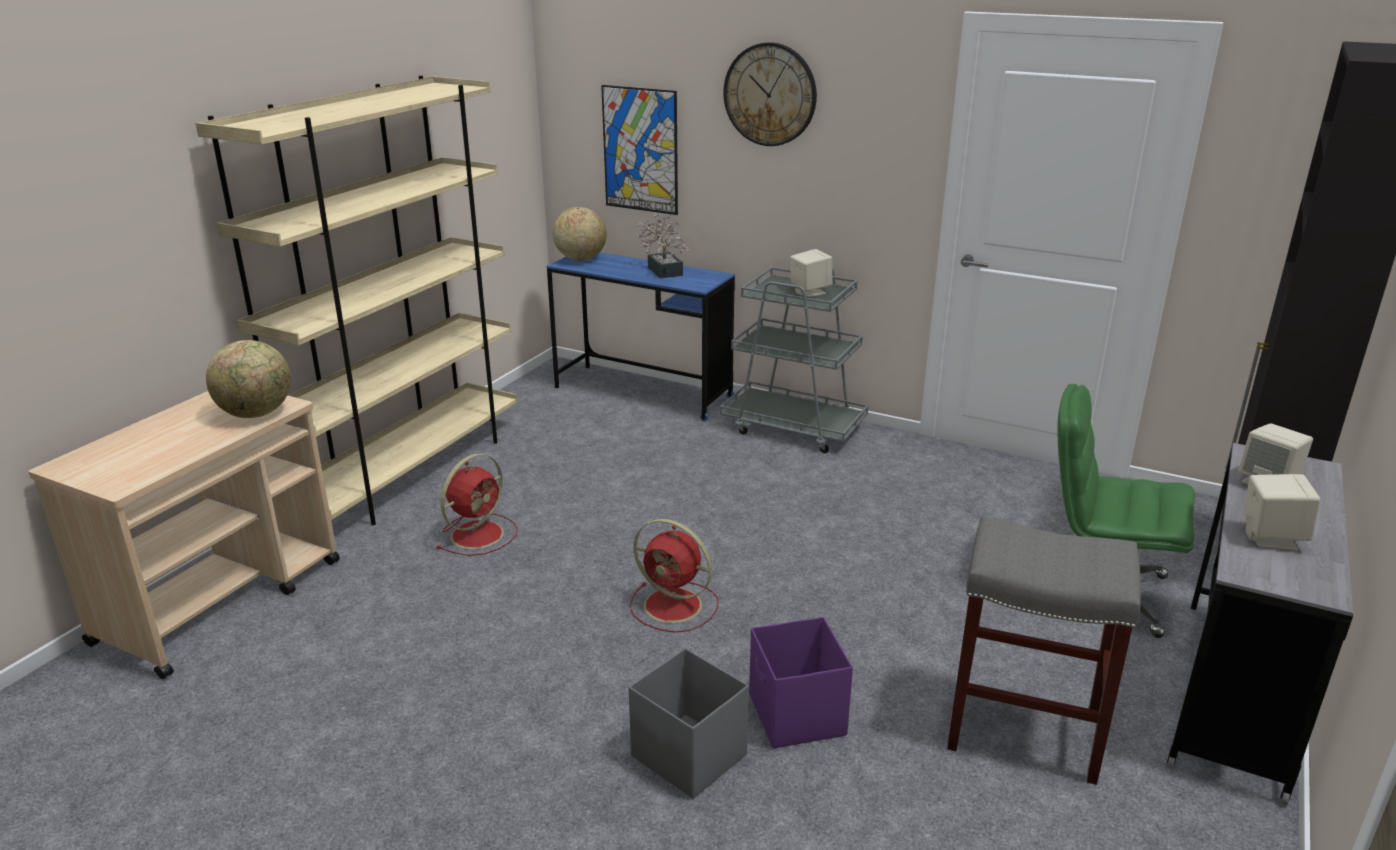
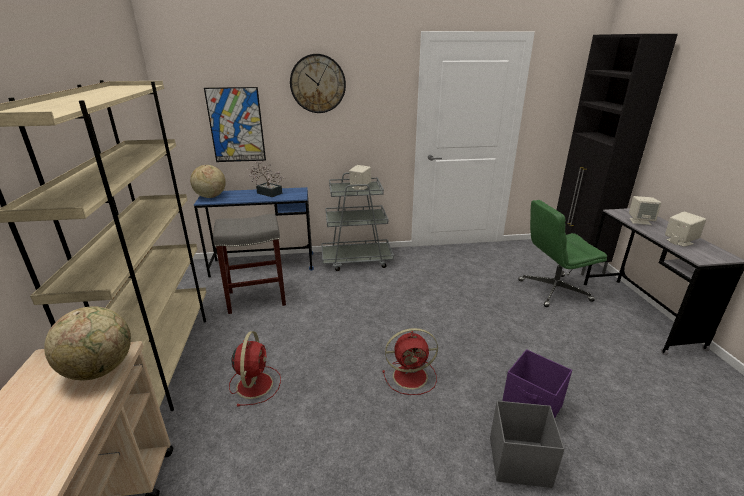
camera: 35 degrees left, 0 degrees up
grey stool [947,516,1141,785] -> grey stool moved to [213,214,286,314]

